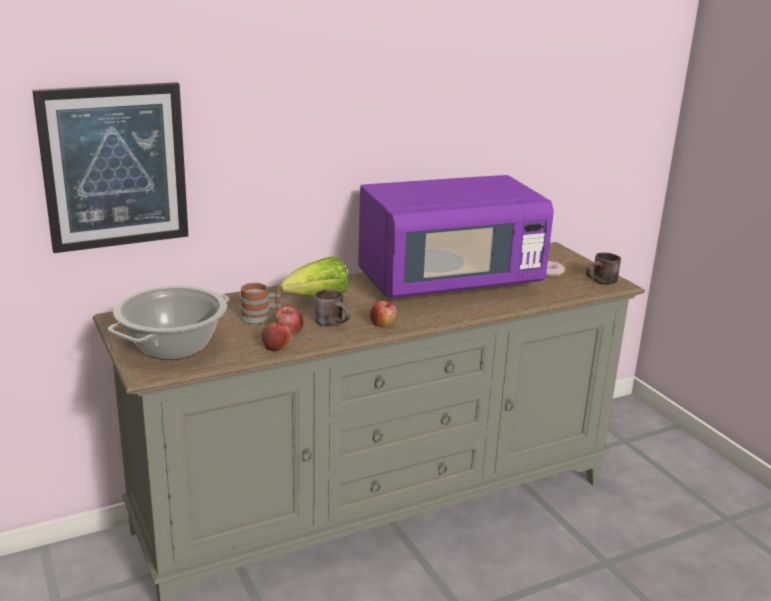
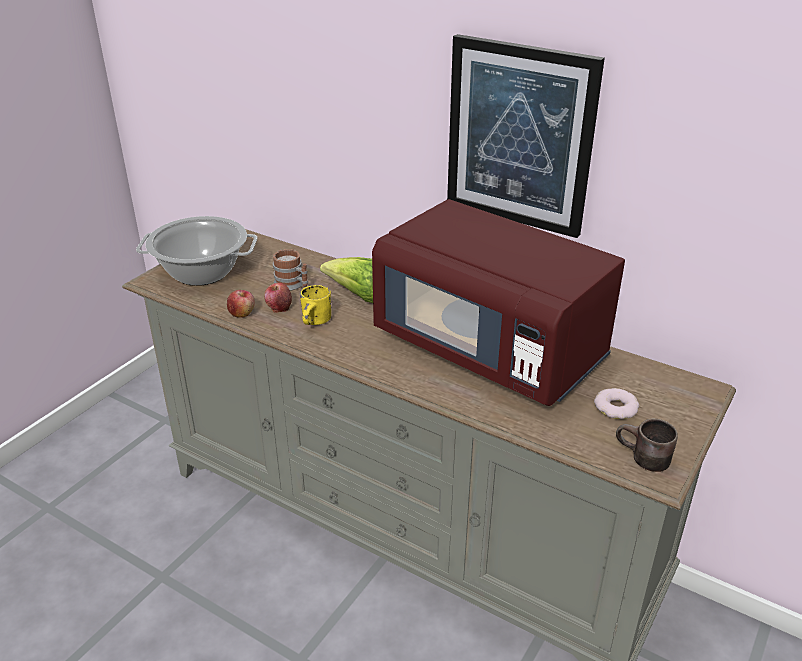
camera: 60 degrees right, 10 degrees up
picture [32,82,188,253] -> picture moved to [447,34,605,238]
brown mug [314,289,350,326] -> yellow mug [300,285,331,325]
purple microwave [358,175,554,298] -> red microwave [372,199,625,406]
apple [370,301,397,327] -> none

